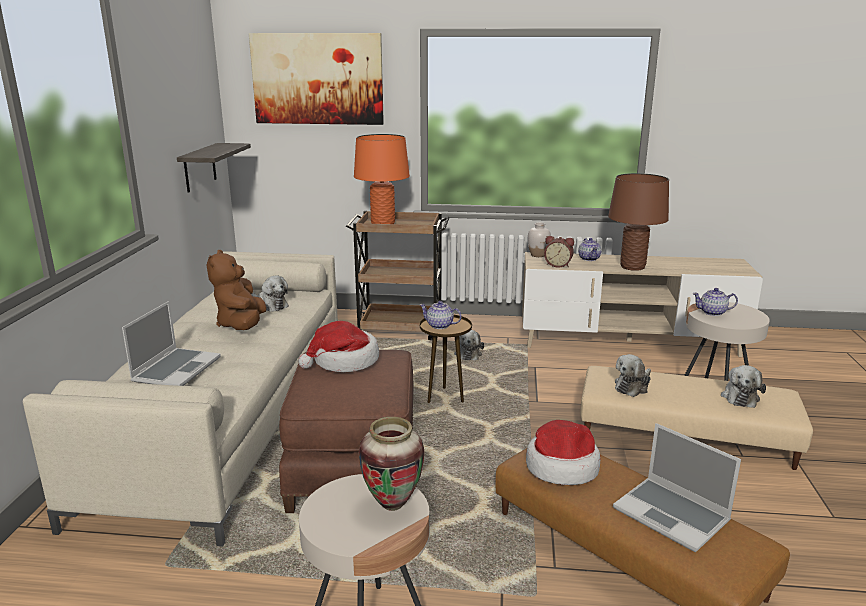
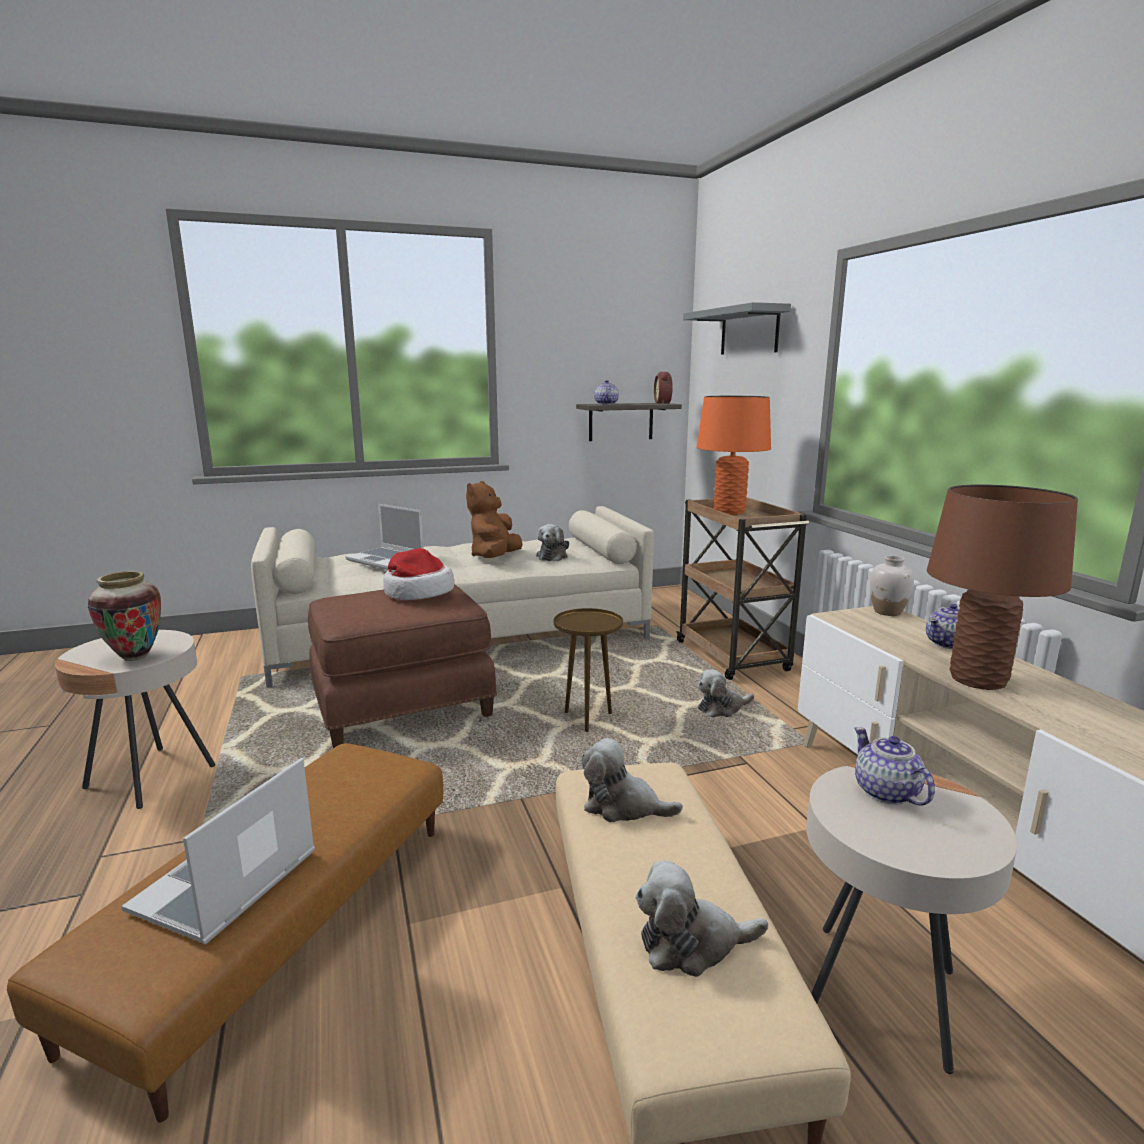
camera: 65 degrees right, 5 degrees down
laptop [122,301,221,386] -> laptop turned 45 degrees clockwise [345,504,424,570]
brown plush toy [206,250,267,330] -> brown plush toy turned 45 degrees counterclockwise [466,481,523,558]
picture [249,33,384,125] -> grey shelf [683,302,791,354]
teapot [419,301,462,329] -> teapot moved to [594,380,619,405]
hat [526,420,600,485] -> none
alarm clock [544,236,574,268] -> alarm clock moved to [654,372,673,404]

